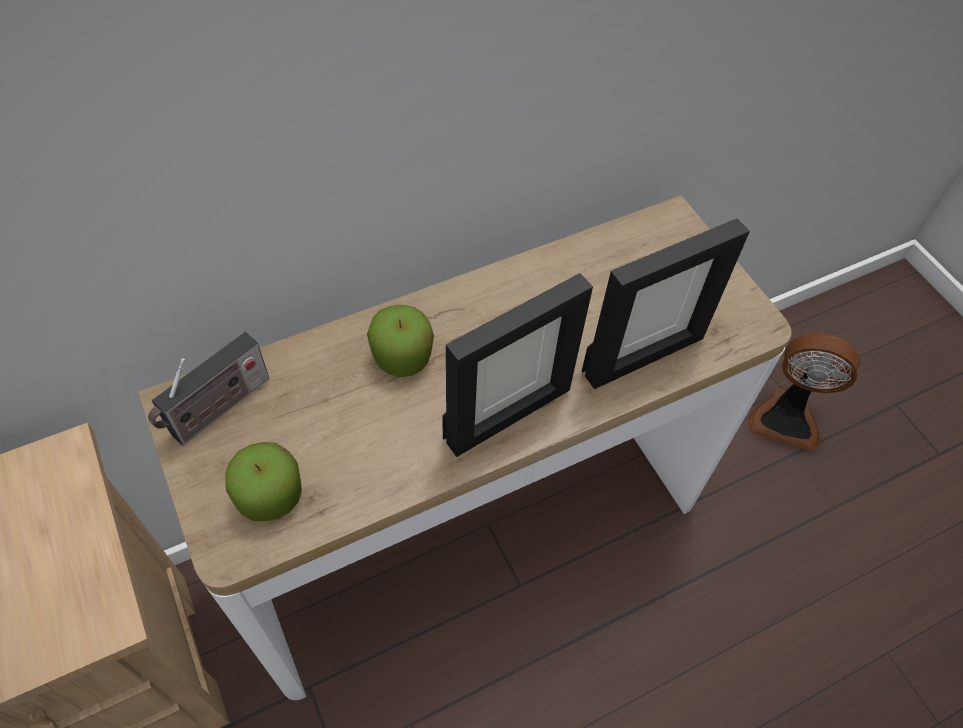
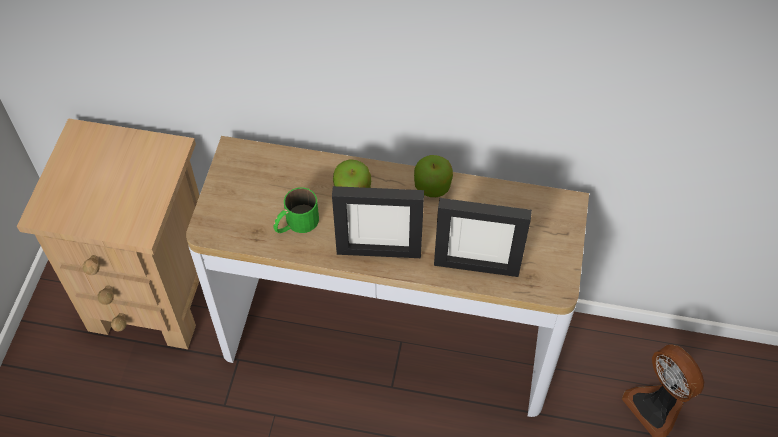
camera: 40 degrees right, 0 degrees up
radio [148,332,269,445] -> none
apple [225,442,302,521] -> apple moved to [414,155,453,197]
none -> green mug [274,187,319,233]

